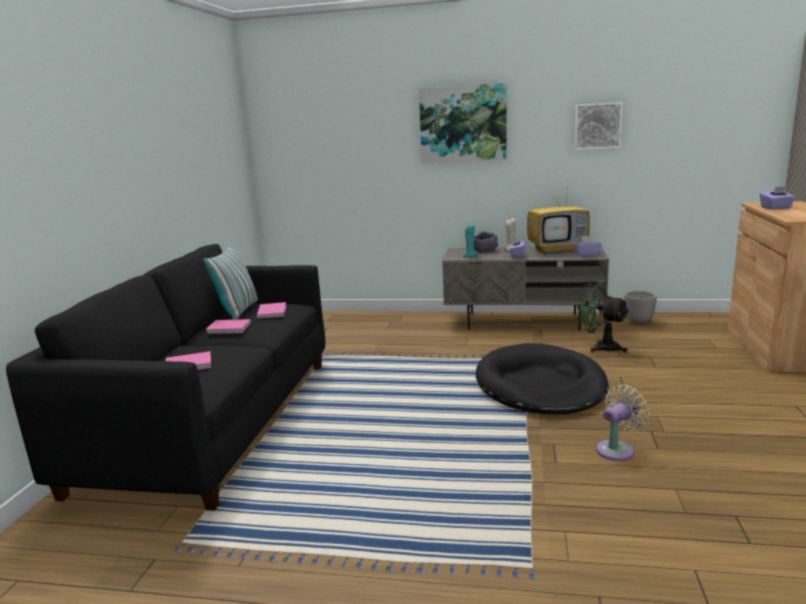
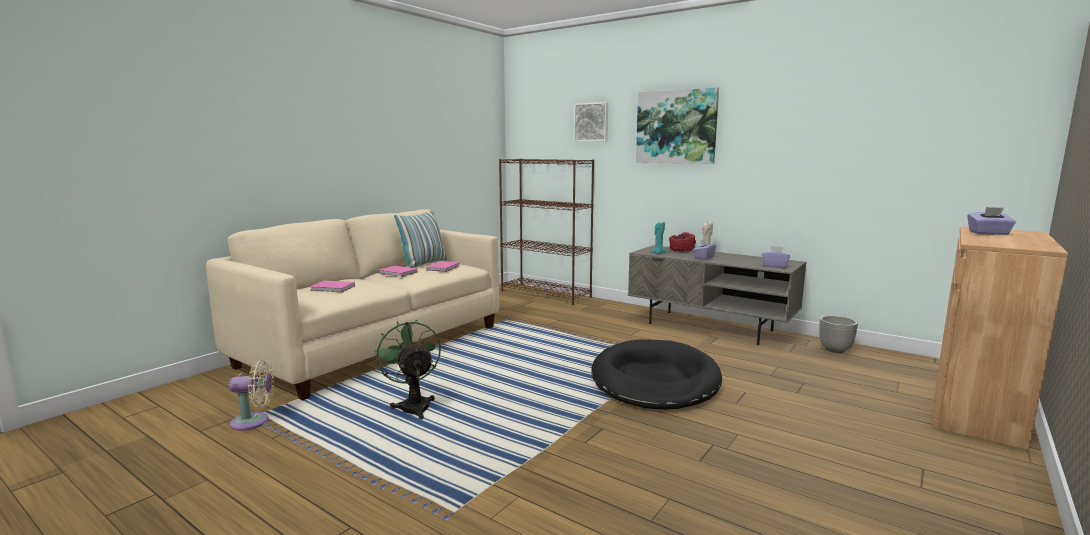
camera: 25 degrees right, 5 degrees down
black sofa [6,244,326,511] -> beige sofa [206,209,499,400]
grey bowl [473,231,498,253] -> red bowl [669,232,696,252]
television [527,186,590,254] -> none
picture [575,102,622,150] -> picture moved to [574,102,608,141]
green fan [577,282,628,353] -> green fan moved to [374,320,441,420]
beige fan [596,385,650,461] -> beige fan moved to [229,360,274,431]
none -> brown bookcase [499,159,594,305]

